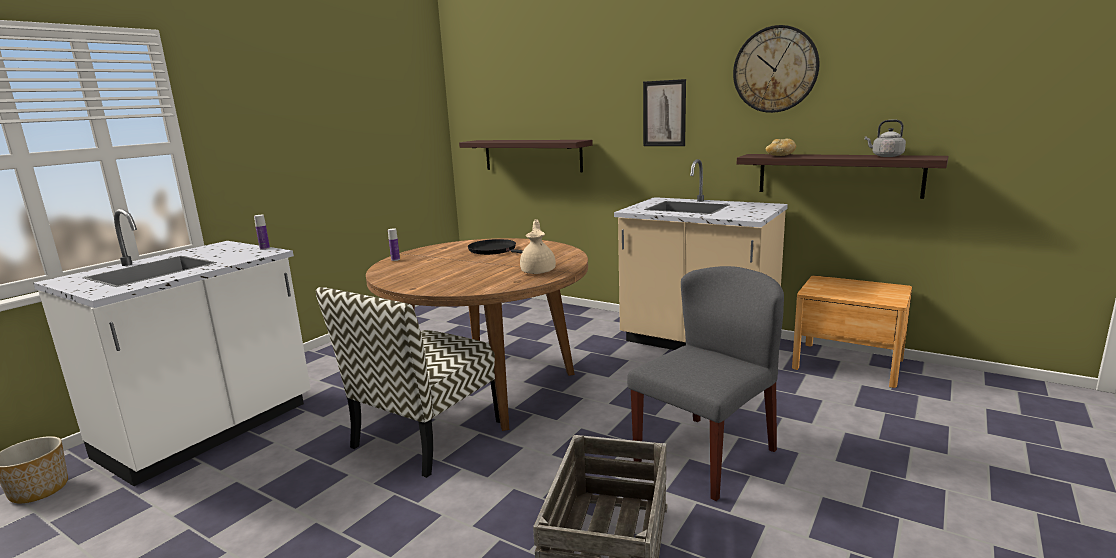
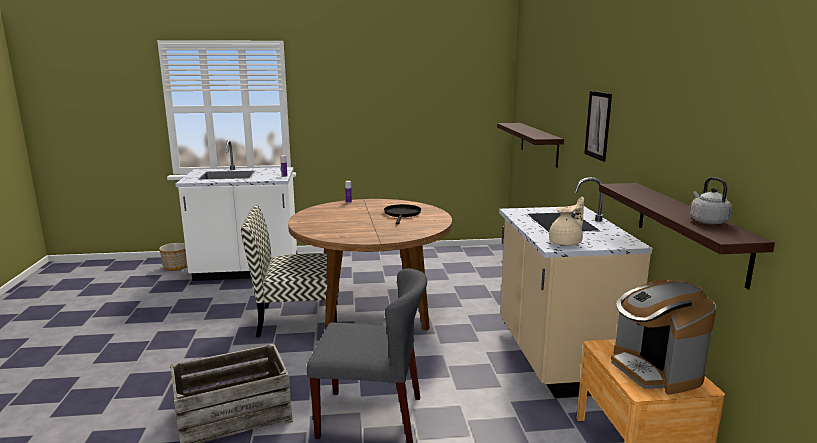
camera: 50 degrees right, 0 degrees up
beige teapot [520,219,556,274] -> beige teapot moved to [549,197,584,246]
wall clock [733,25,820,113] -> none
bread [765,139,796,156] -> none
none -> coffee machine [611,280,716,395]

